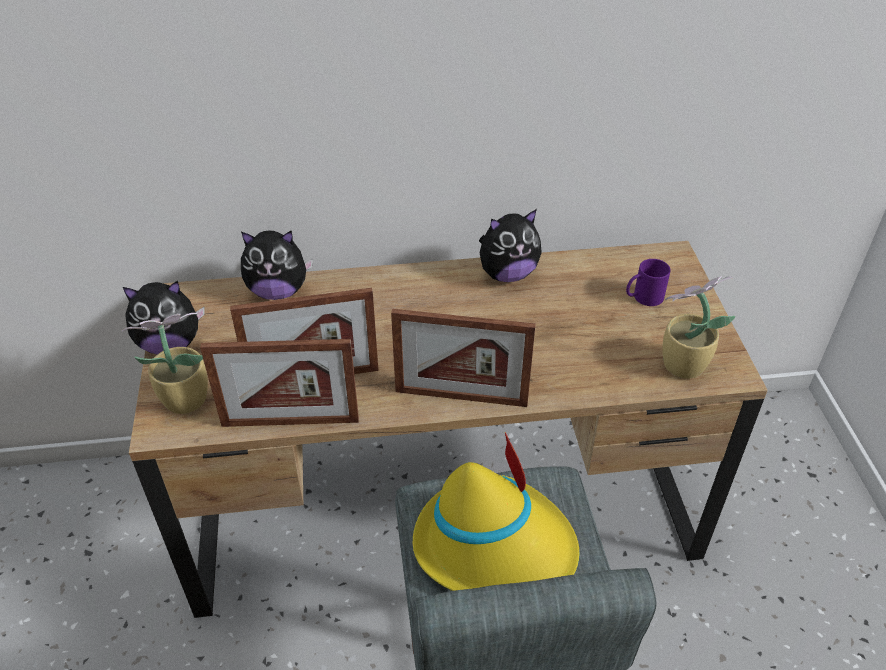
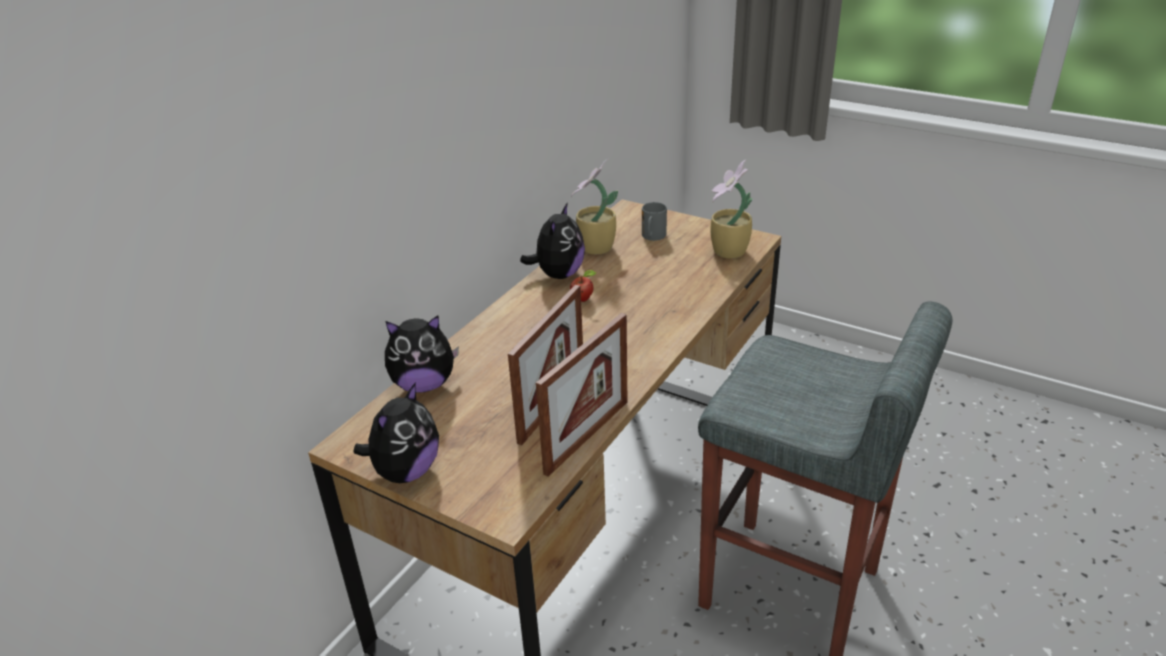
camera: 50 degrees left, 10 degrees down
potted plant [122,313,208,414] -> potted plant moved to [571,158,618,255]
plush toy [241,230,313,300] -> plush toy turned 45 degrees clockwise [385,315,459,392]
picture frame [391,309,536,407] -> none
yellow hat [413,432,579,591] -> none
purple mug [626,259,671,306] -> grey mug [642,202,667,241]
none -> apple [570,270,597,302]

